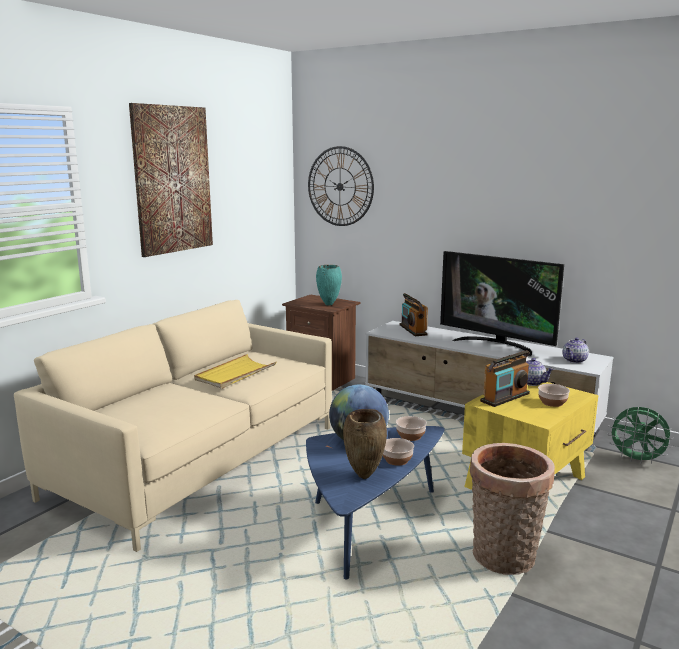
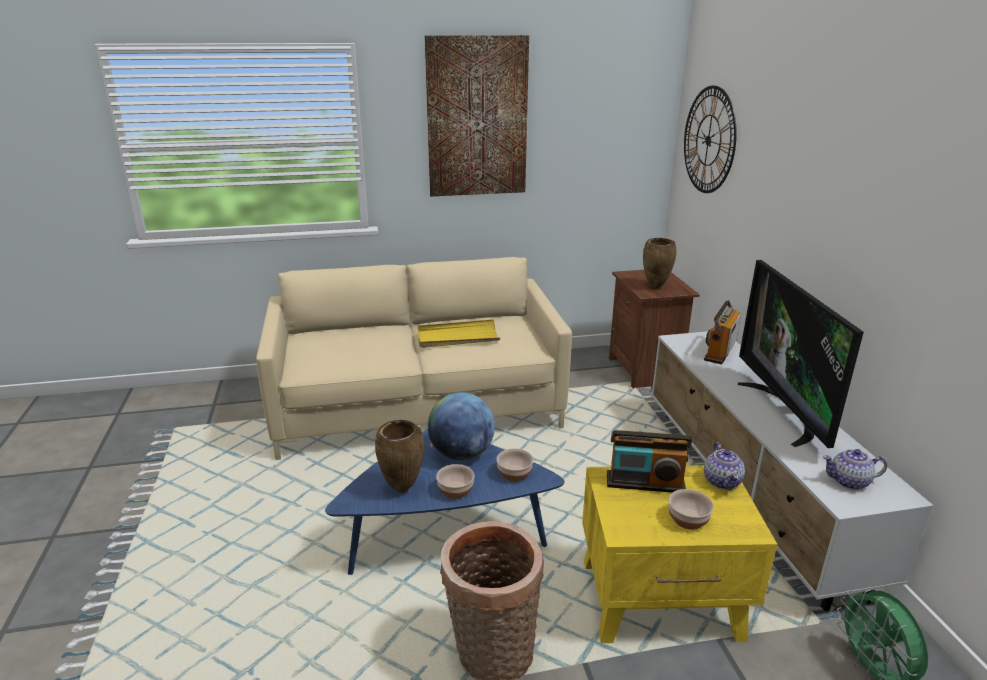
camera: 45 degrees right, 10 degrees up
turquoise vase [316,265,342,306] -> brown vase [643,238,676,289]

